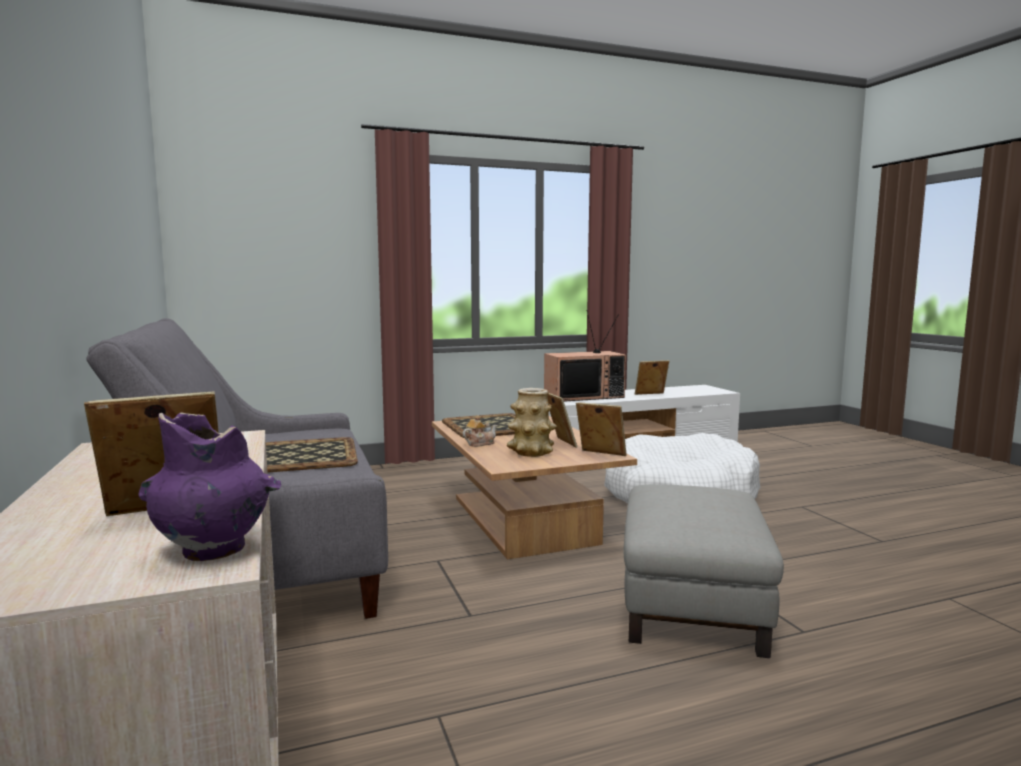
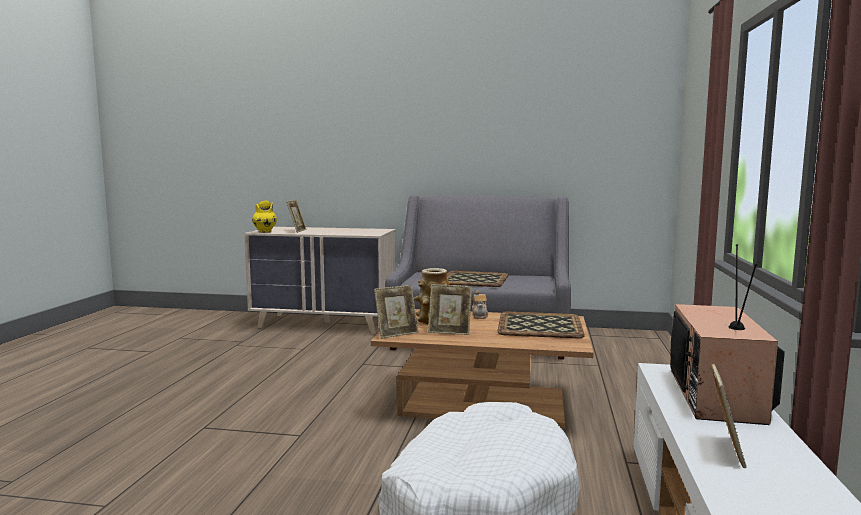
camera: 120 degrees right, 0 degrees up
purple vase [138,412,281,561] -> yellow vase [252,200,277,233]
grey ottoman [623,484,784,658] -> none

